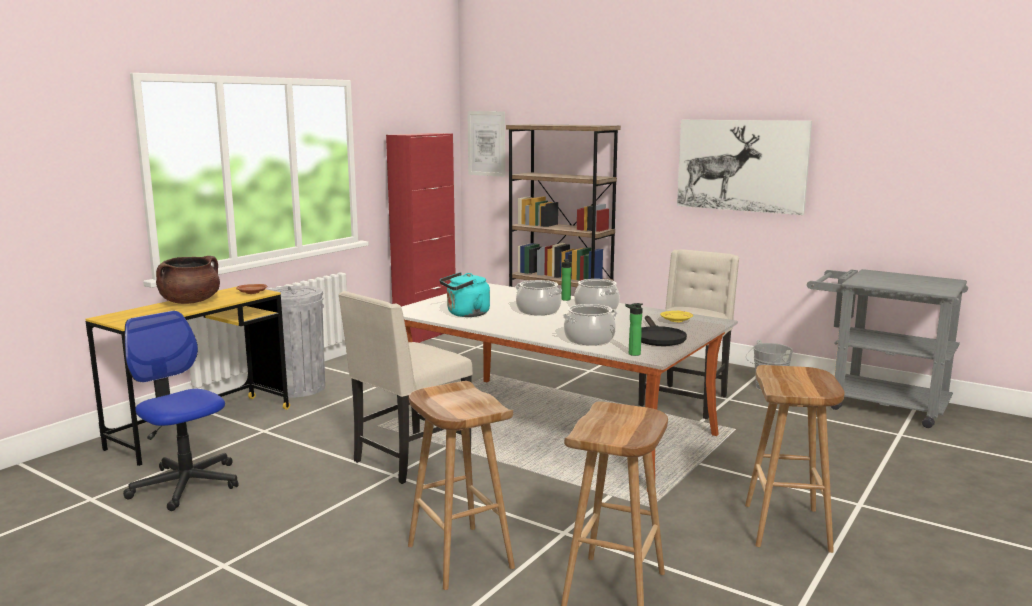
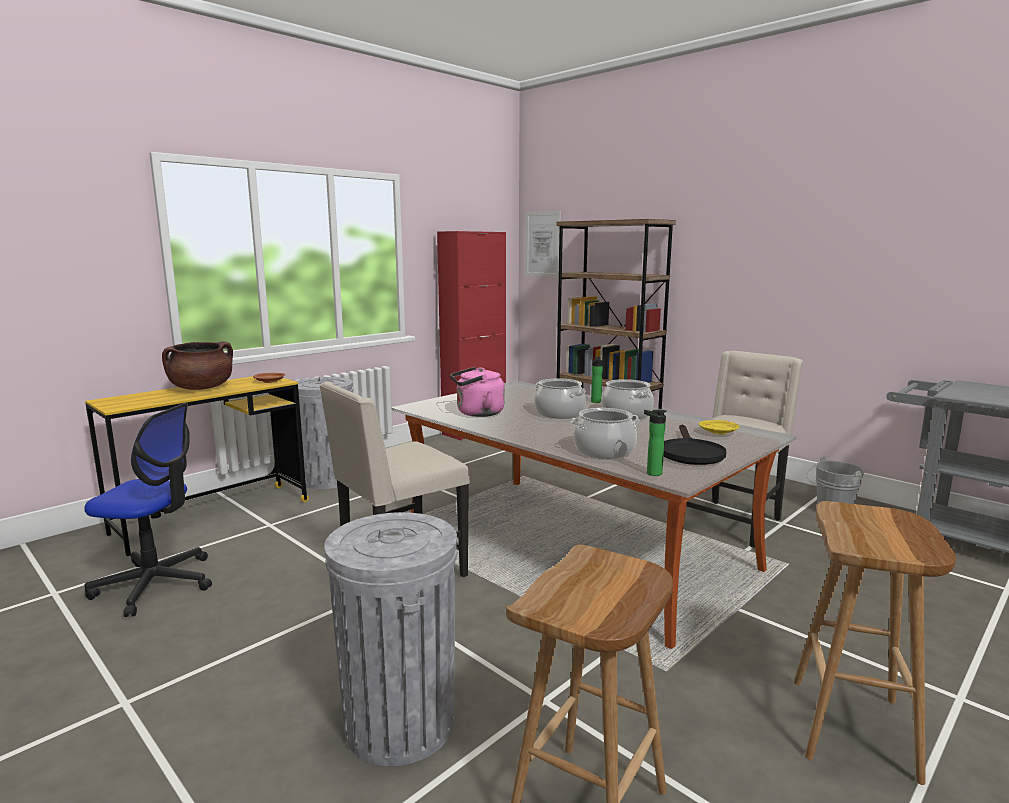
camera: 10 degrees right, 0 degrees up
office chair [123,311,239,511] -> office chair turned 135 degrees clockwise [84,403,212,617]
brown stool [408,381,515,590] -> grey trash can [324,512,457,766]
turquoise kettle [440,272,490,317] -> pink kettle [450,367,504,417]
picture [677,120,812,215] -> none

